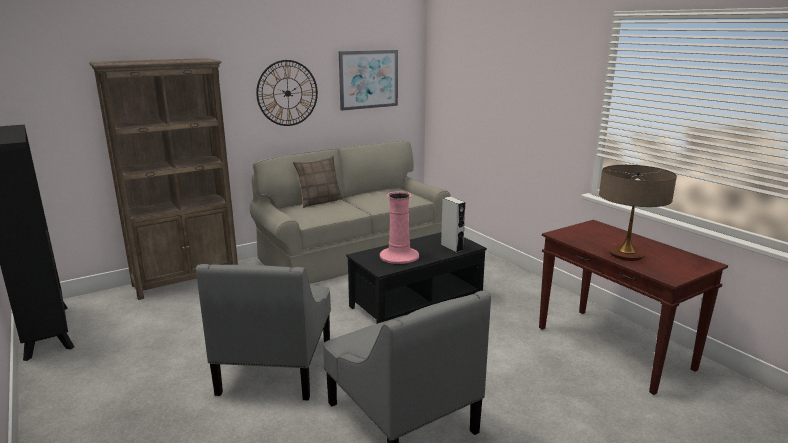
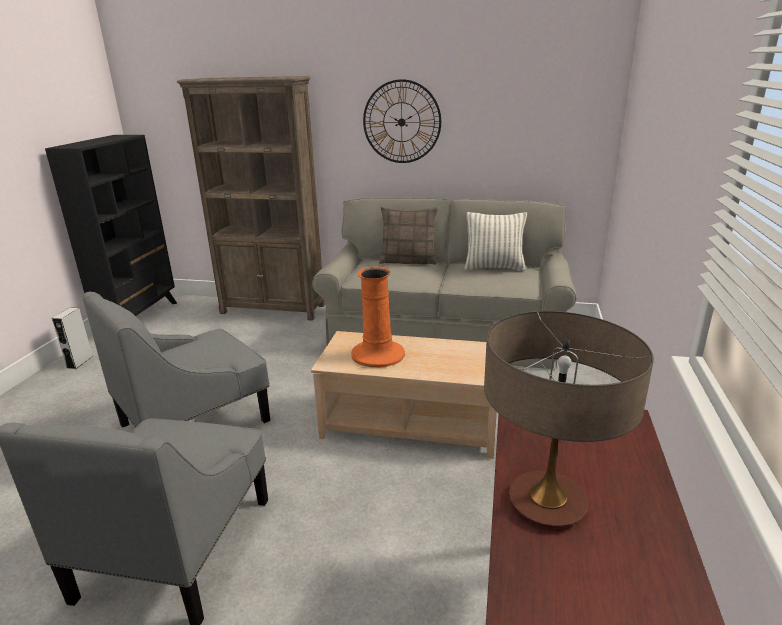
camera: 45 degrees right, 5 degrees up
picture [339,50,398,111] -> none
black coffee table [346,232,487,324] -> beige coffee table [311,331,497,459]
pink vase [380,191,419,264] -> orange vase [351,266,405,367]
grey speaker [441,196,465,253] -> grey speaker moved to [52,307,93,369]
none -> pillow [464,212,527,271]

